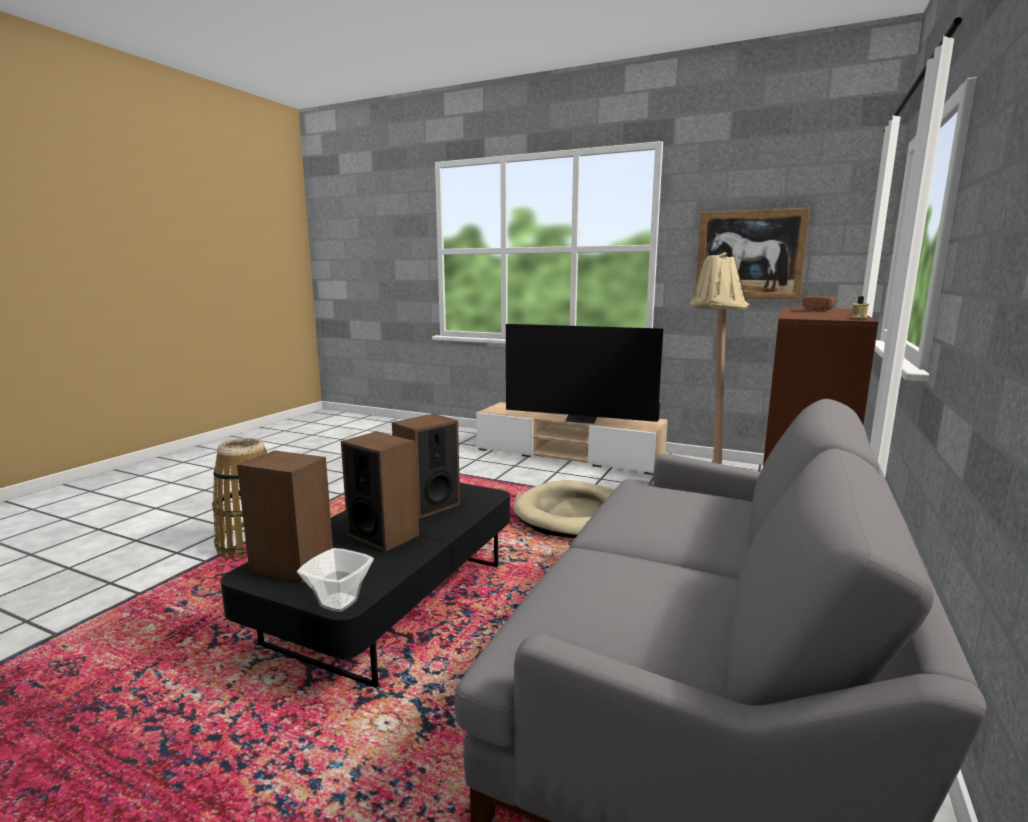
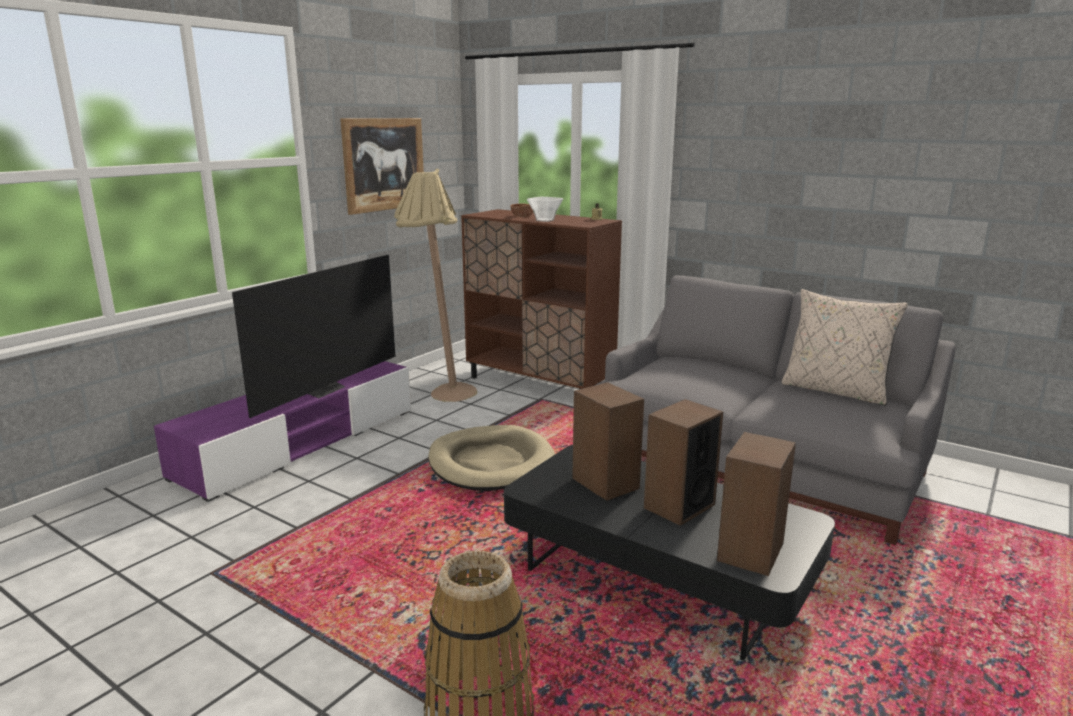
camera: 80 degrees left, 5 degrees up
bowl [297,548,374,612] -> bowl moved to [527,197,563,222]
beige tv stand [476,402,668,475] -> purple tv stand [154,361,411,502]
none -> beige pillow [782,289,908,406]

